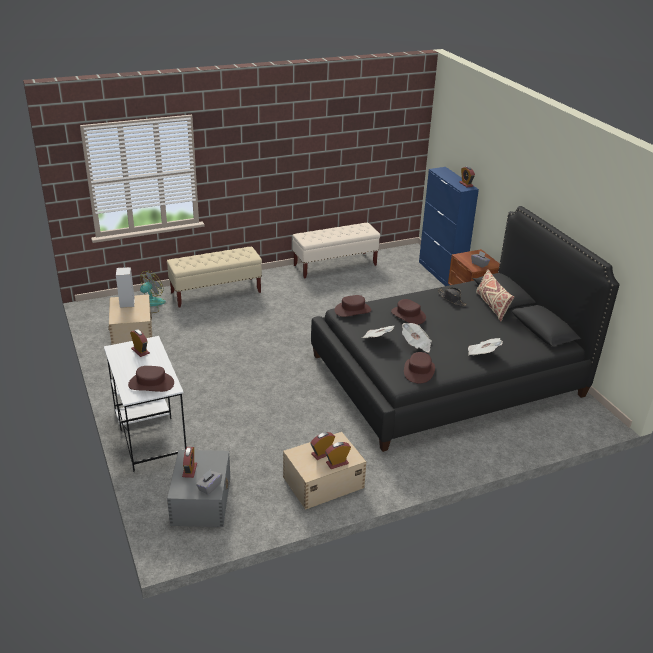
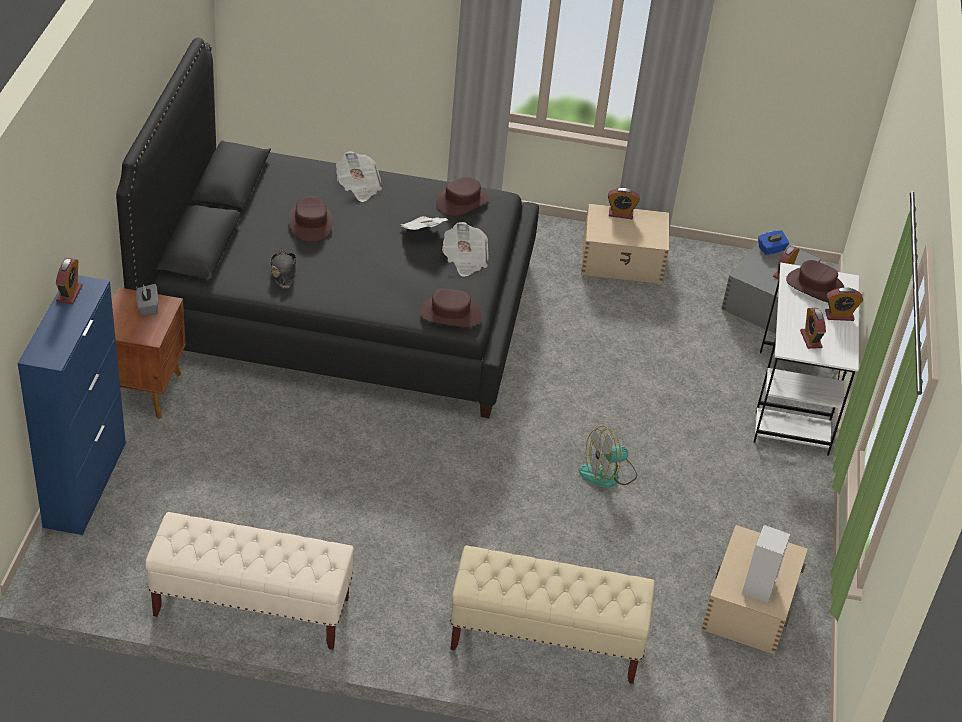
camera: 150 degrees left, 10 degrees up
fan [140,271,166,313] -> fan moved to [579,426,637,488]
grey tissue box [196,470,222,495] -> blue tissue box [758,230,789,255]
alarm clock [311,432,335,460] -> alarm clock moved to [825,287,863,321]
brown hat [391,299,426,325] -> brown hat moved to [289,196,333,242]
beige pillow [476,269,514,321] -> none

